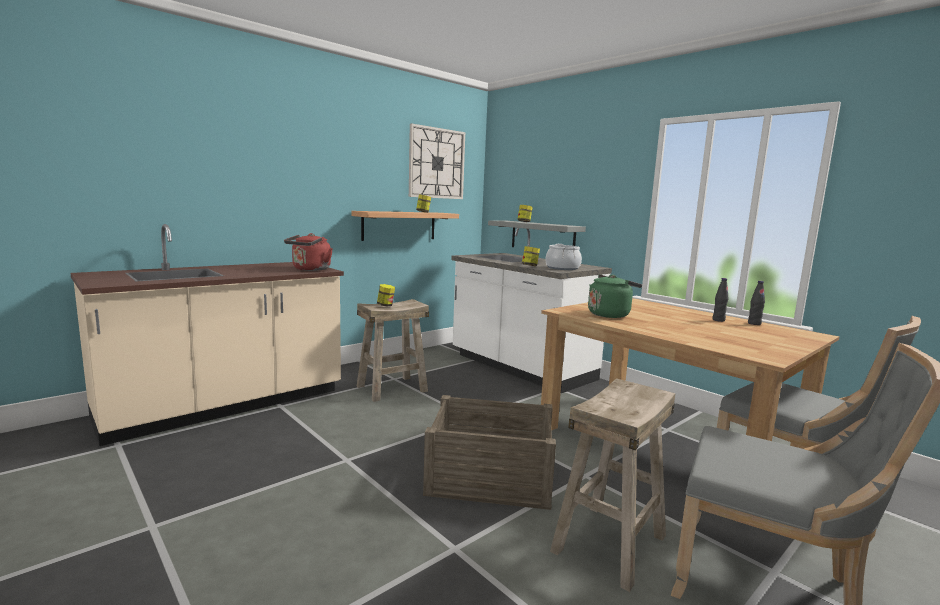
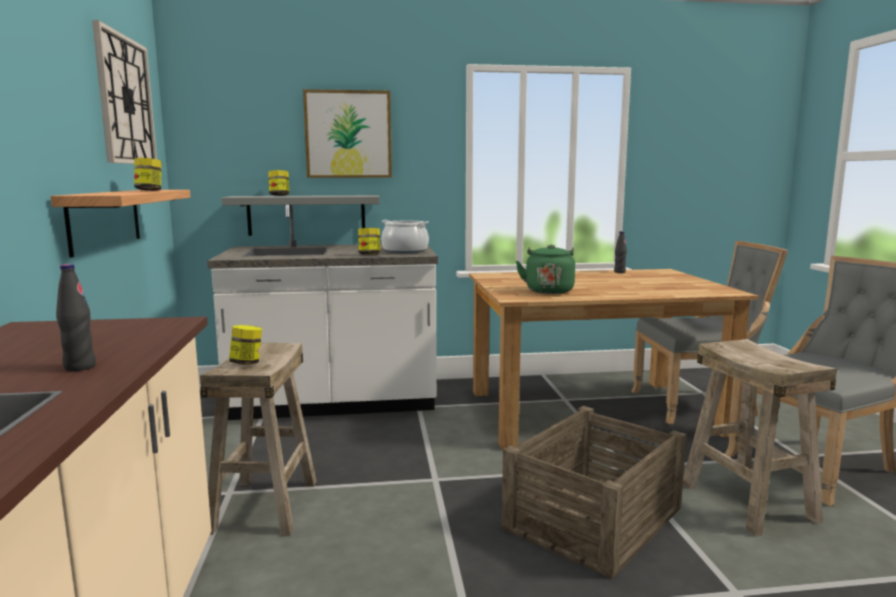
camera: 55 degrees left, 0 degrees up
red kettle [284,233,333,271] -> none
black bottle [713,278,729,322] -> black bottle moved to [56,264,96,371]
none -> picture [303,89,392,178]

